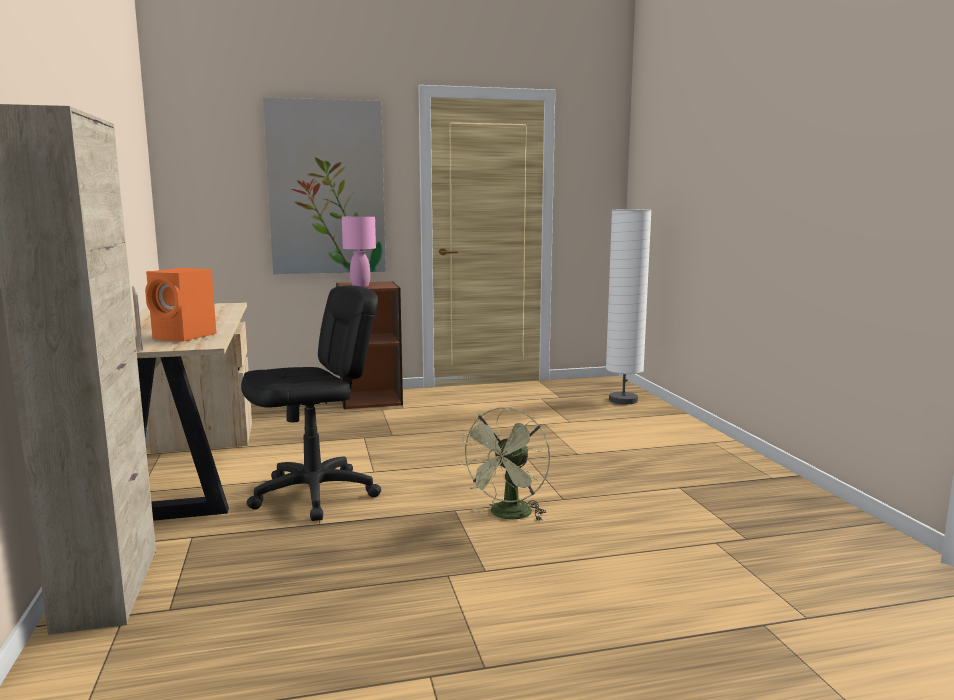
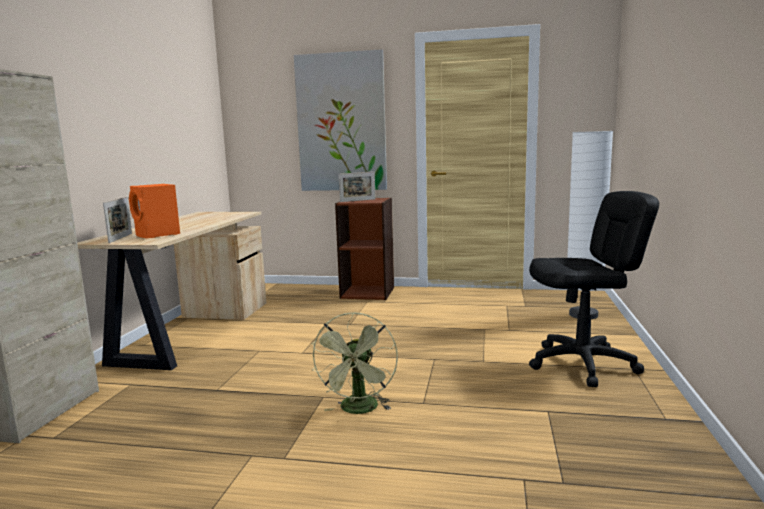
camera: 25 degrees right, 0 degrees up
black office chair [241,285,381,521] -> black office chair moved to [529,191,659,387]
pink table lamp [342,216,376,287] -> picture frame [339,172,376,202]
green fan [458,407,550,521] -> green fan turned 45 degrees counterclockwise [311,312,398,414]

